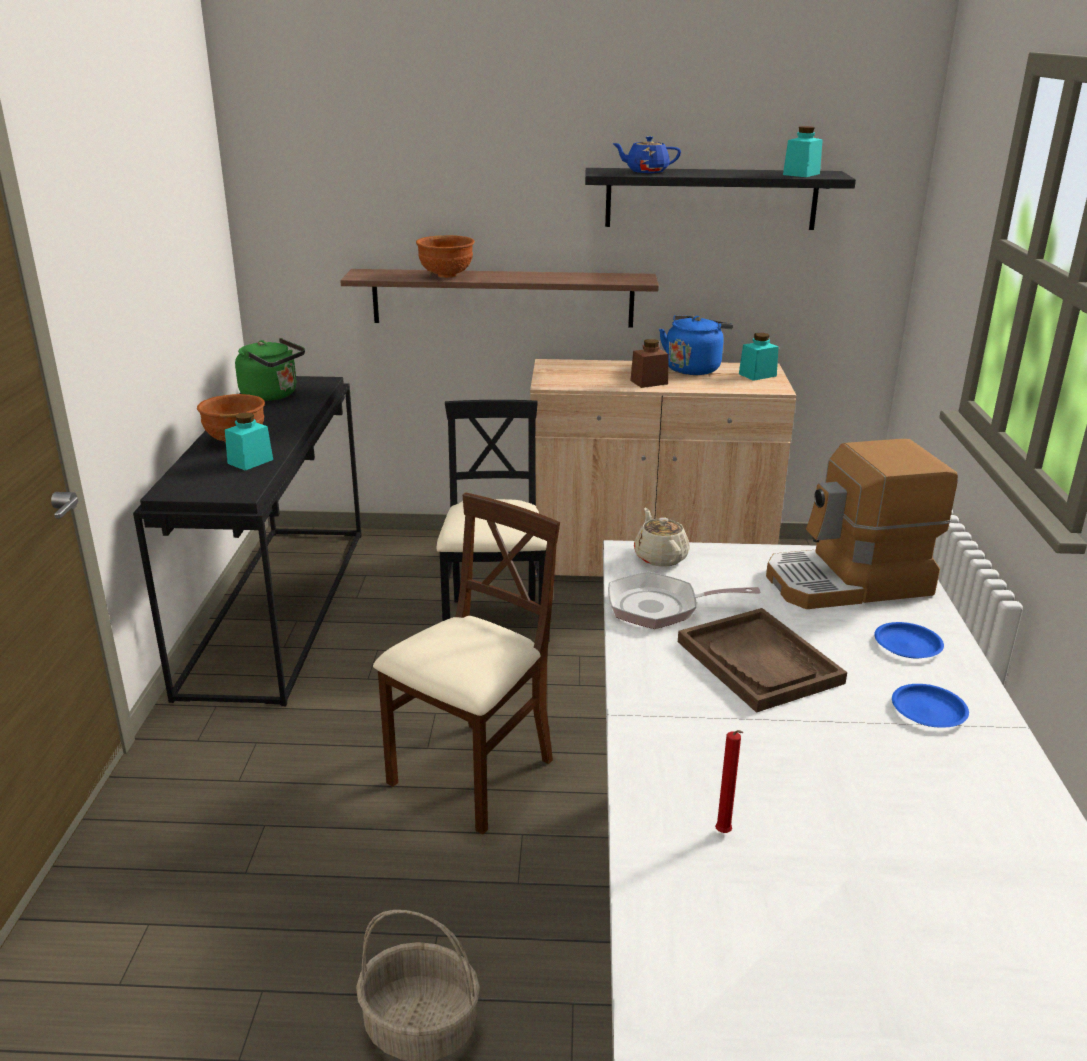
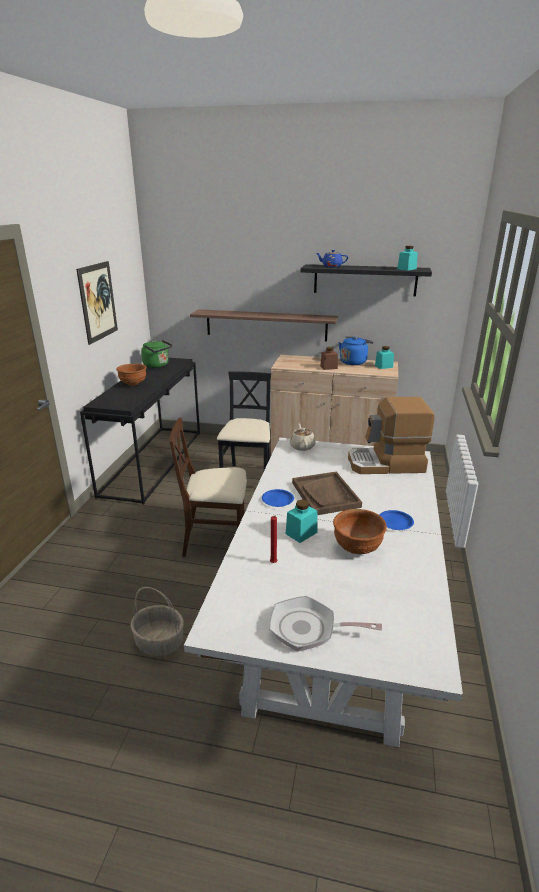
camera: 10 degrees right, 0 degrees up
turquoise jar [225,412,273,470] -> turquoise jar moved to [286,500,318,543]
beige chair [373,493,560,834] -> beige chair turned 135 degrees counterclockwise [169,418,247,557]
brown bowl [416,235,475,278] -> brown bowl moved to [333,509,387,554]
frying pan [608,572,761,629] -> frying pan moved to [269,596,382,652]
blue plate [874,622,944,658] -> blue plate moved to [262,489,294,507]
none -> picture [76,261,118,345]

